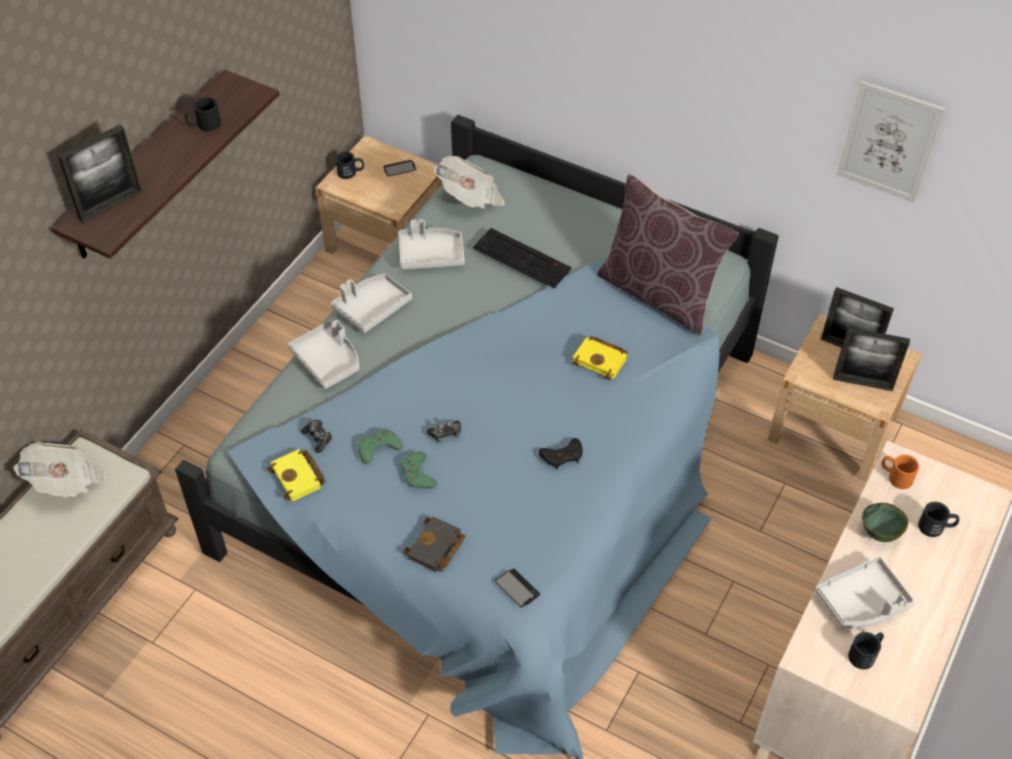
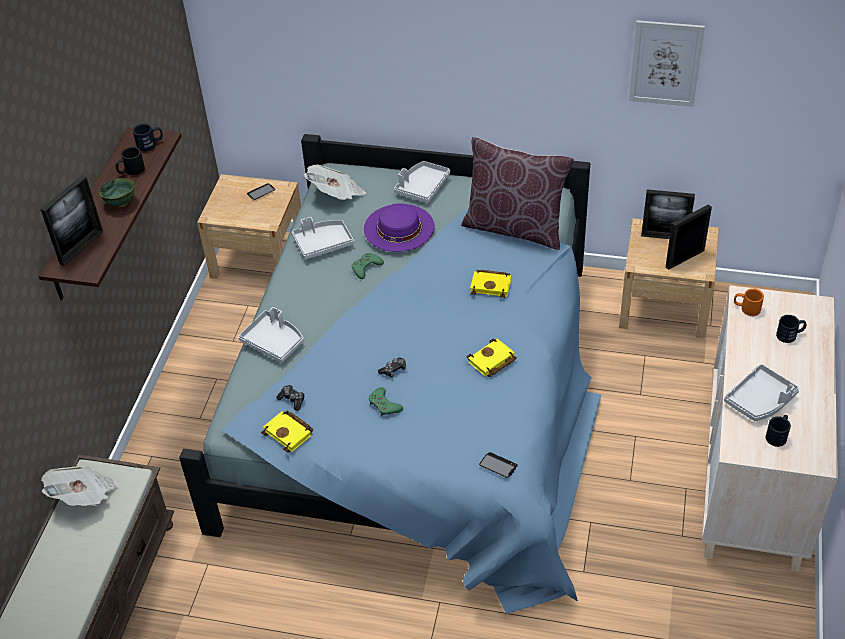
camera: 15 degrees left, 5 degrees down
grey tray [331,273,412,333] -> grey tray moved to [394,161,450,203]
black mug [335,151,364,179] -> black mug moved to [133,123,163,151]
green game controller [359,429,403,464] -> green game controller moved to [352,253,384,279]
black book [403,516,466,572] -> none
keyboard [473,228,572,288] -> purple hat [364,203,435,252]
black game controller [539,438,583,469] -> yellow book [467,339,517,377]
picture frame [833,327,910,391] -> picture frame turned 150 degrees clockwise [666,204,712,270]
green bowl [862,503,908,542] -> green bowl moved to [98,178,135,207]

